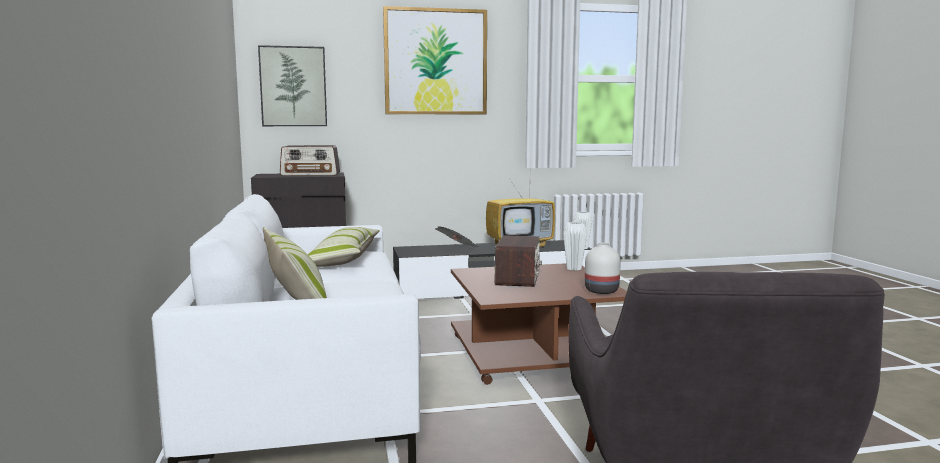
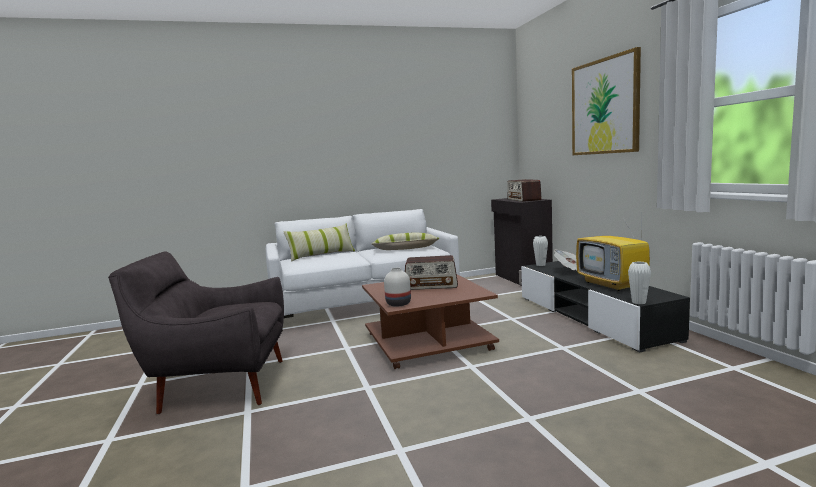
camera: 85 degrees right, 0 degrees up
picture [258,45,327,126] -> none
white vase [563,222,587,271] -> white vase moved to [533,236,548,266]

